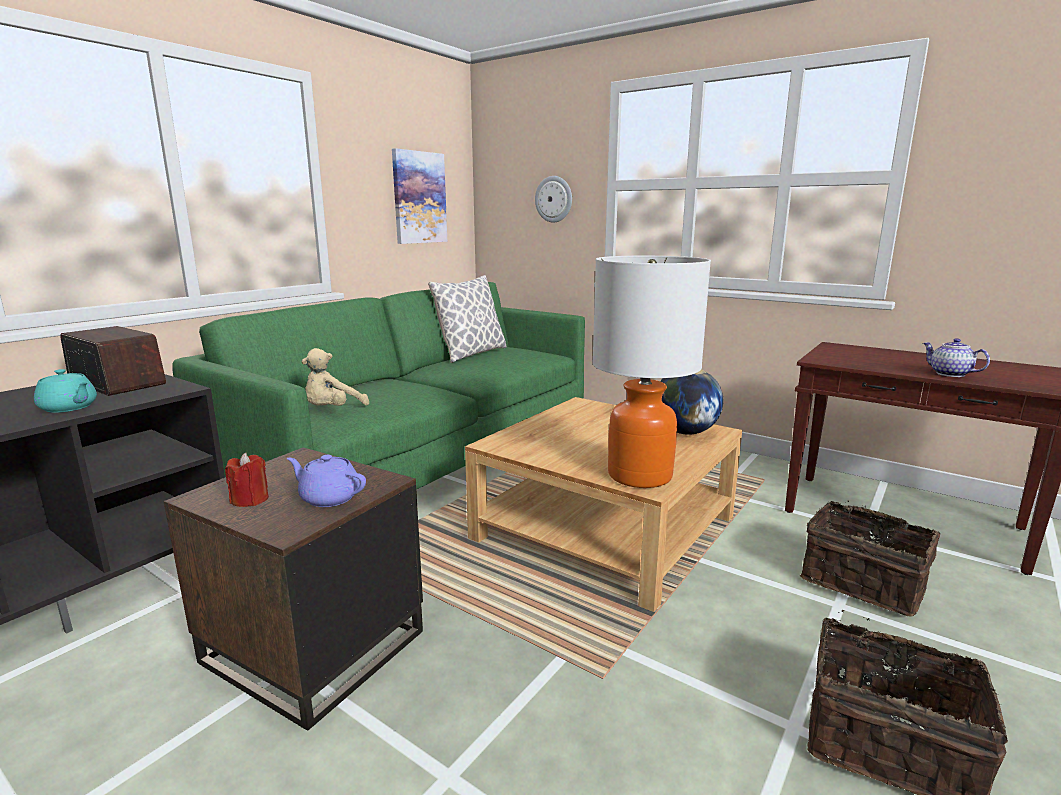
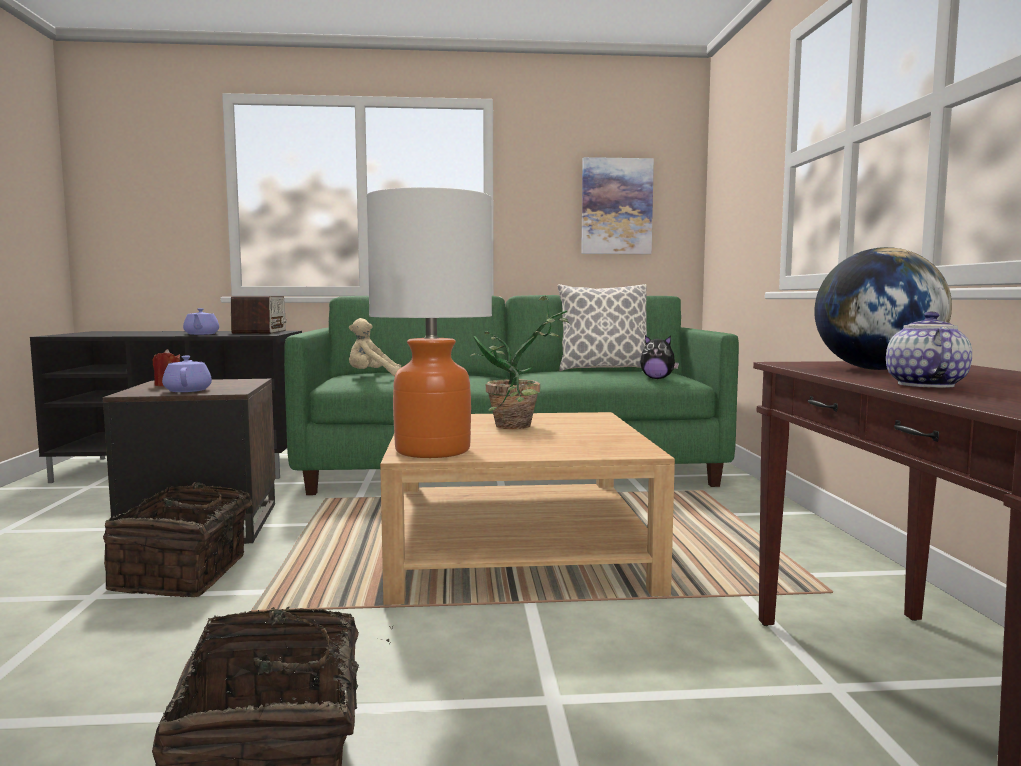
camera: 50 degrees right, 10 degrees down
turquoise teapot [34,369,97,413] -> purple teapot [183,308,219,335]
wall clock [535,176,572,223] -> none
globe [660,370,723,435] -> globe moved to [814,247,952,370]
basket [800,500,940,616] -> basket moved to [103,482,270,597]
none -> potted plant [470,296,570,429]
none -> plush toy [640,335,679,379]

